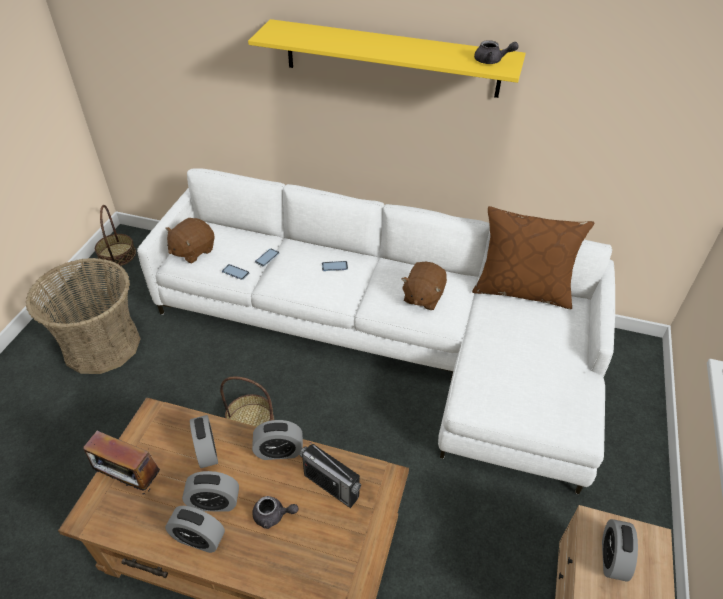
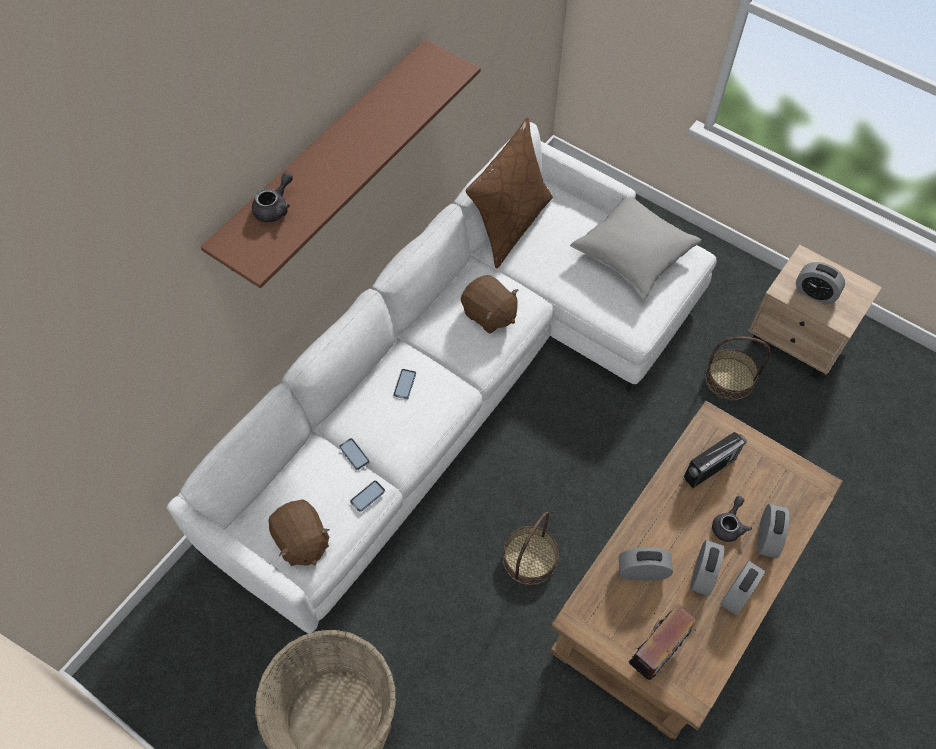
camera: 70 degrees left, 15 degrees up
basket [95,205,136,267] -> basket moved to [705,336,770,400]
yellow shelf [248,19,526,98] -> brown shelf [201,39,481,289]
alarm clock [252,420,303,460] -> alarm clock moved to [757,504,789,559]
grey teapot [474,40,519,64] -> grey teapot moved to [252,172,293,222]
none -> grey pillow [570,197,701,300]

